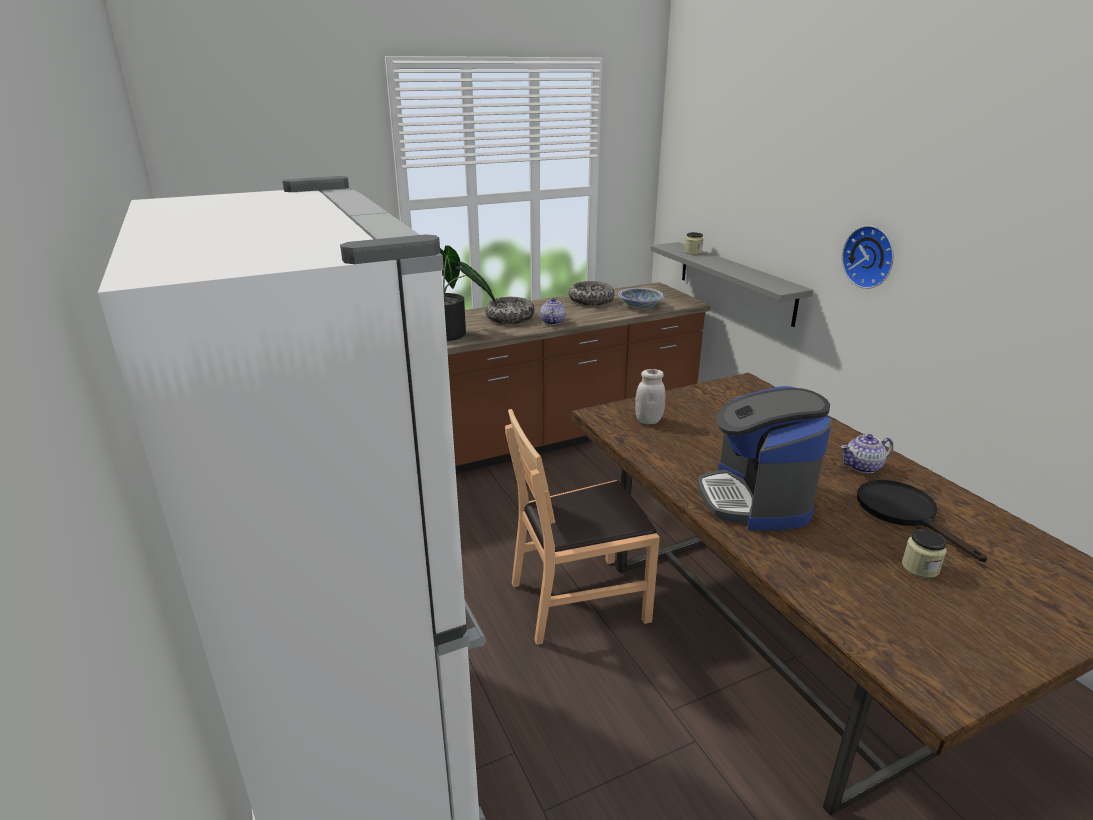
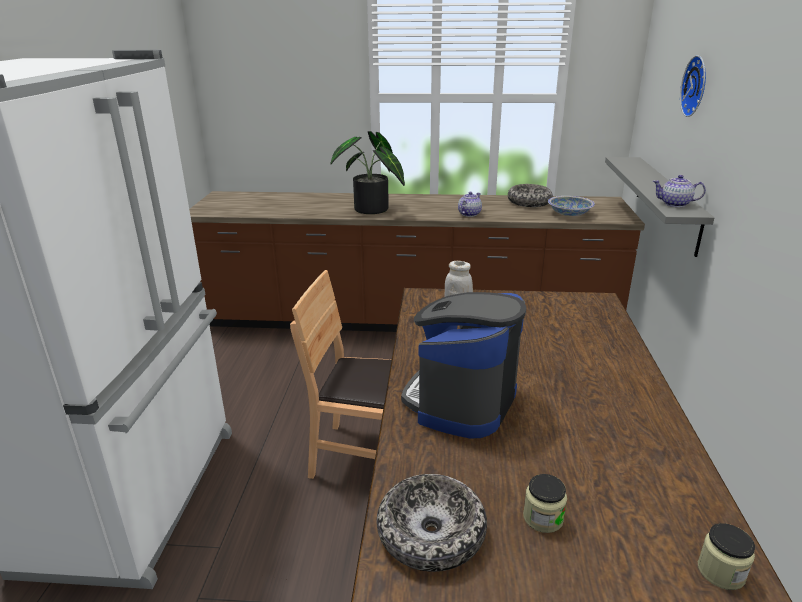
camera: 30 degrees right, 0 degrees up
bowl [485,297,535,324] -> bowl moved to [377,474,487,572]
jar [685,232,704,255] -> jar moved to [698,523,755,590]
teapot [841,434,893,474] -> teapot moved to [653,175,706,207]
wall clock [842,225,894,289] -> wall clock moved to [680,55,706,117]
black frying pan [857,480,987,562] -> none

